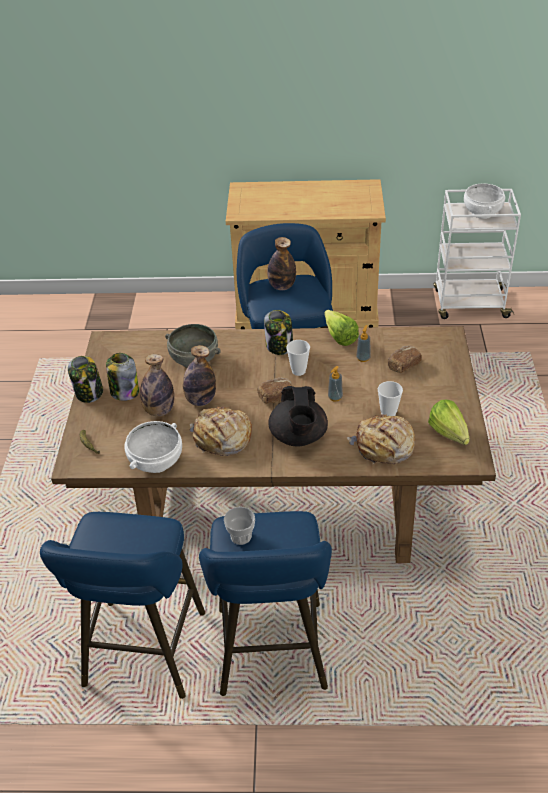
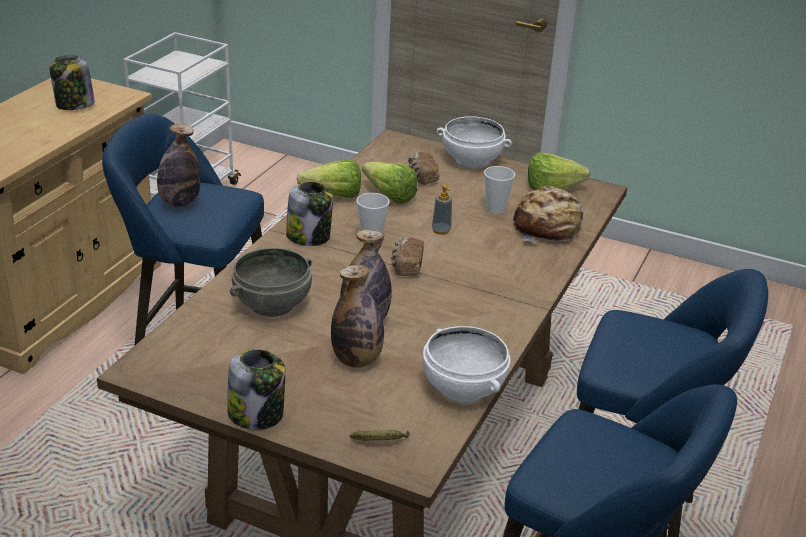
camera: 70 degrees left, 10 degrees down
jar [106,353,139,401] -> jar moved to [49,55,95,110]
bread [190,407,252,456] -> none
cup [224,507,255,545] -> none
black teapot [268,386,328,447] -> none
soap dispenser [356,325,371,362] -> lettuce [362,162,417,204]
white bowl [464,183,505,219] -> white bowl moved to [437,116,512,168]

